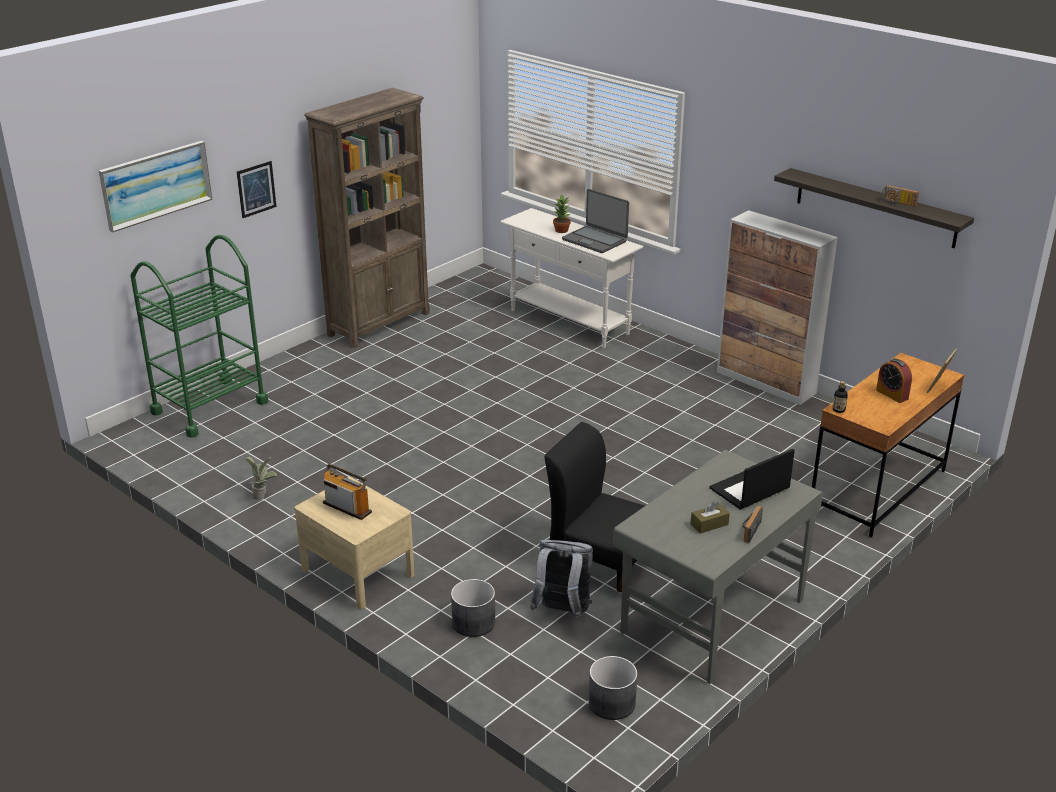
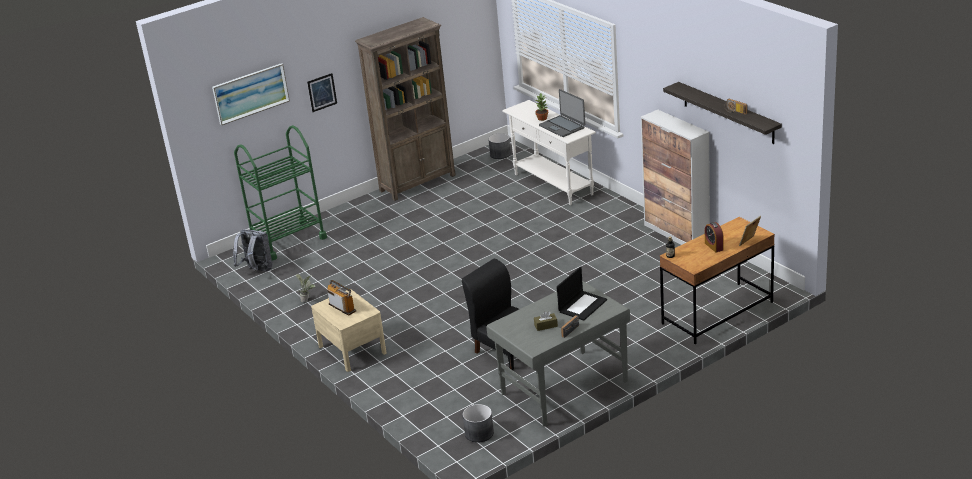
camera: 15 degrees right, 0 degrees up
grey planter [451,579,495,637] -> grey planter moved to [488,133,511,159]
grey backpack [530,540,593,619] -> grey backpack moved to [233,230,273,271]
laptop [709,449,795,510] -> laptop turned 150 degrees clockwise [557,267,607,321]

